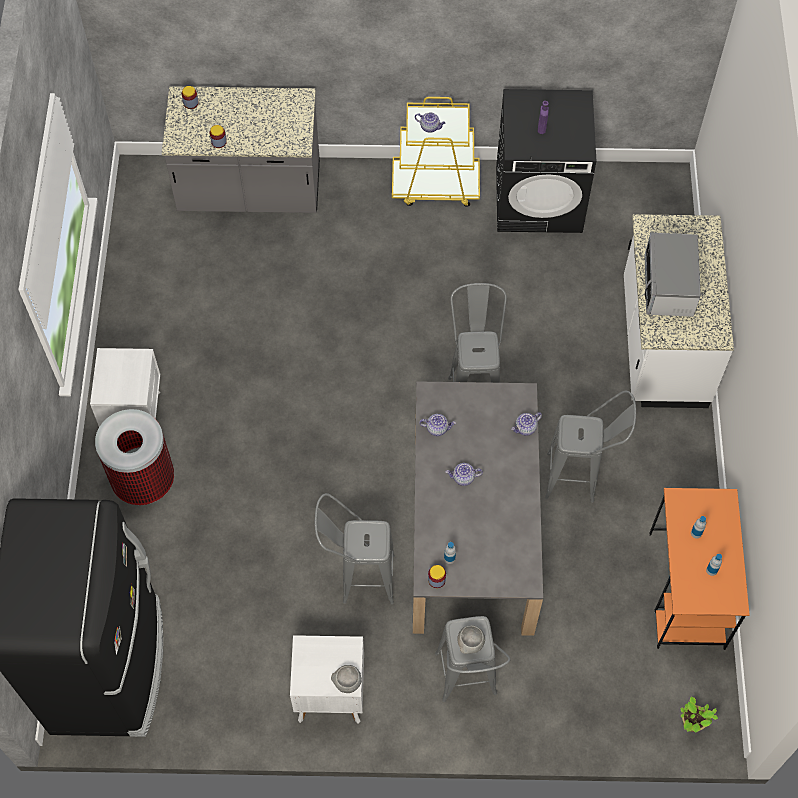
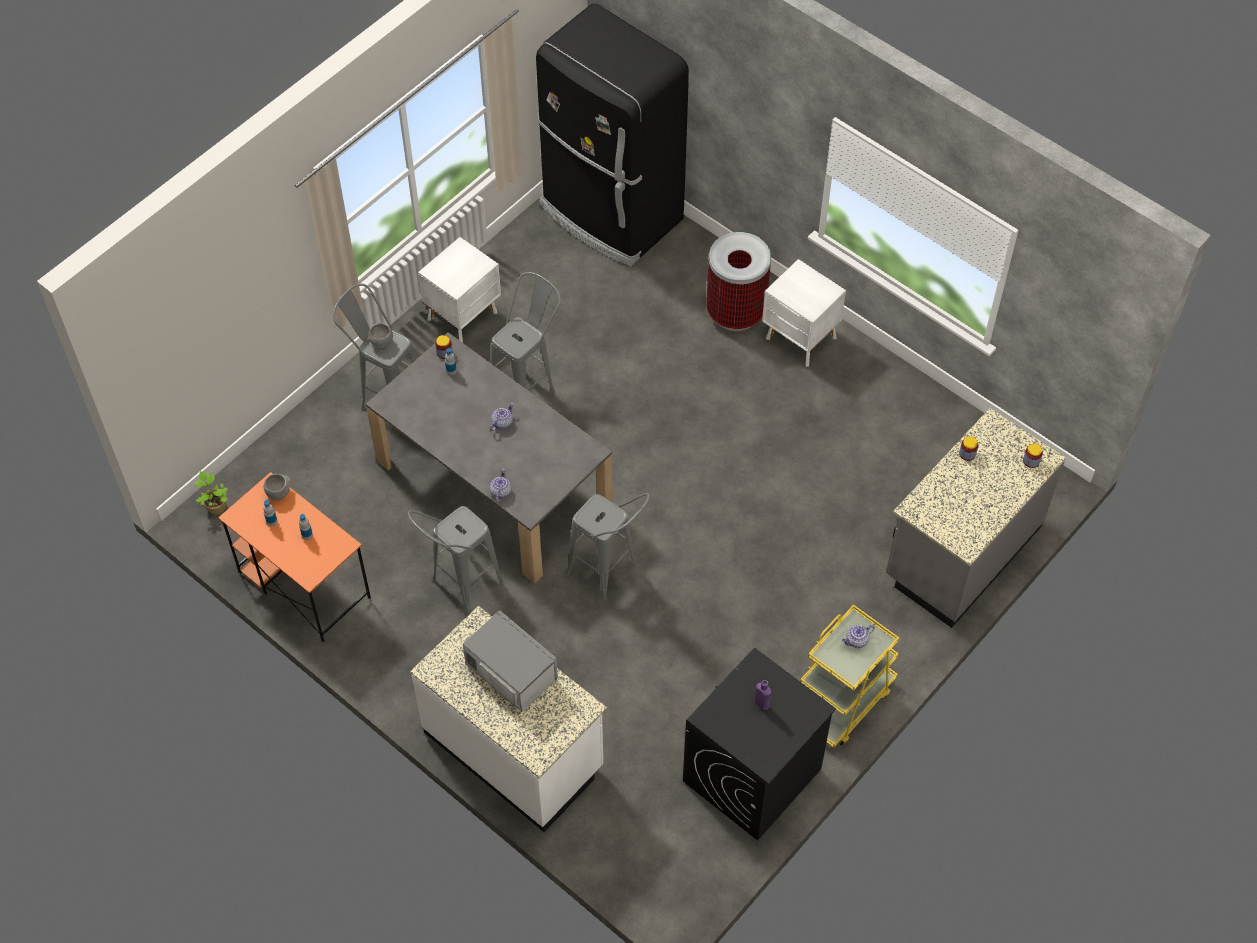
camera: 130 degrees right, 5 degrees down
grey bowl [331,665,362,693] -> grey bowl moved to [263,474,291,500]
teapot [419,414,456,436] -> none

